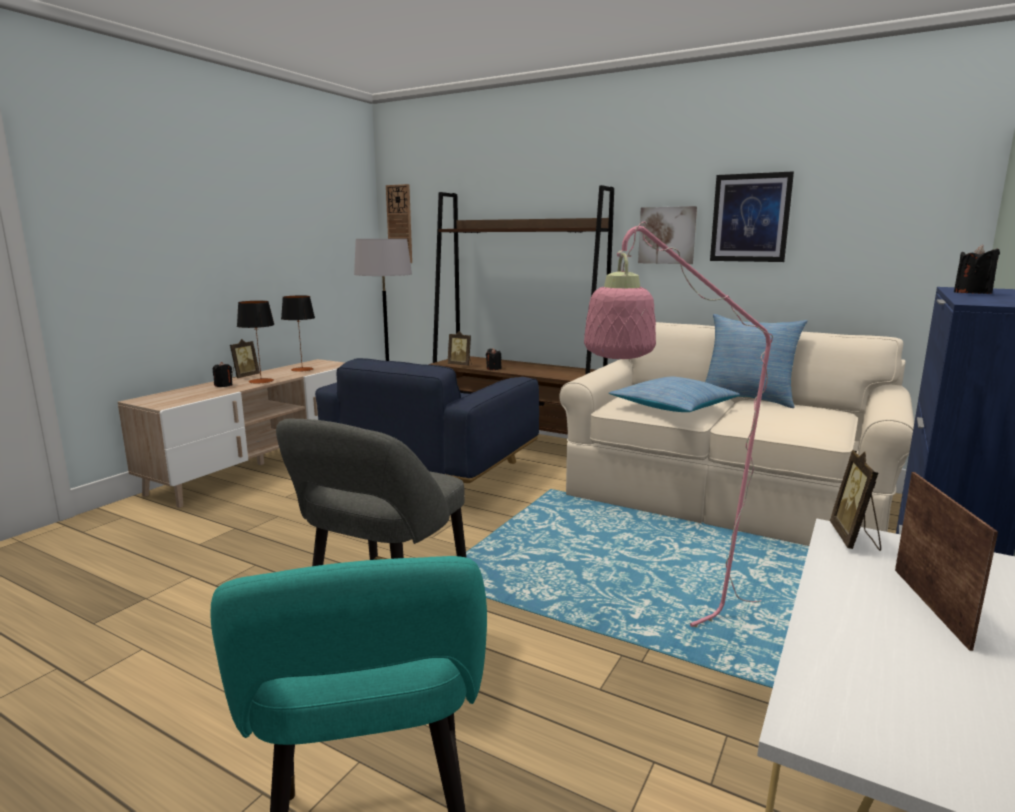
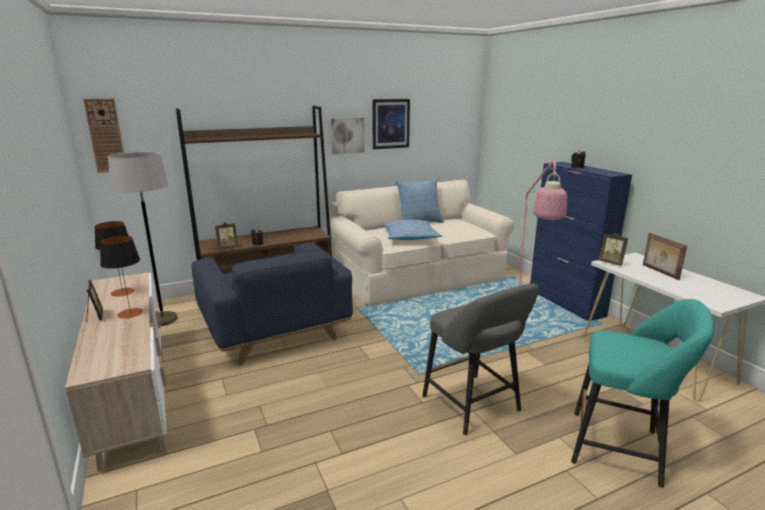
camera: 55 degrees left, 5 degrees up
black candle [213,362,232,387] -> none
picture frame [895,472,998,651] -> picture frame turned 150 degrees counterclockwise [643,233,687,280]

